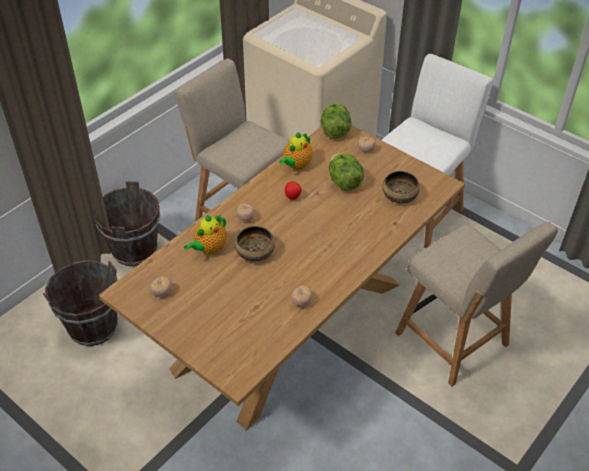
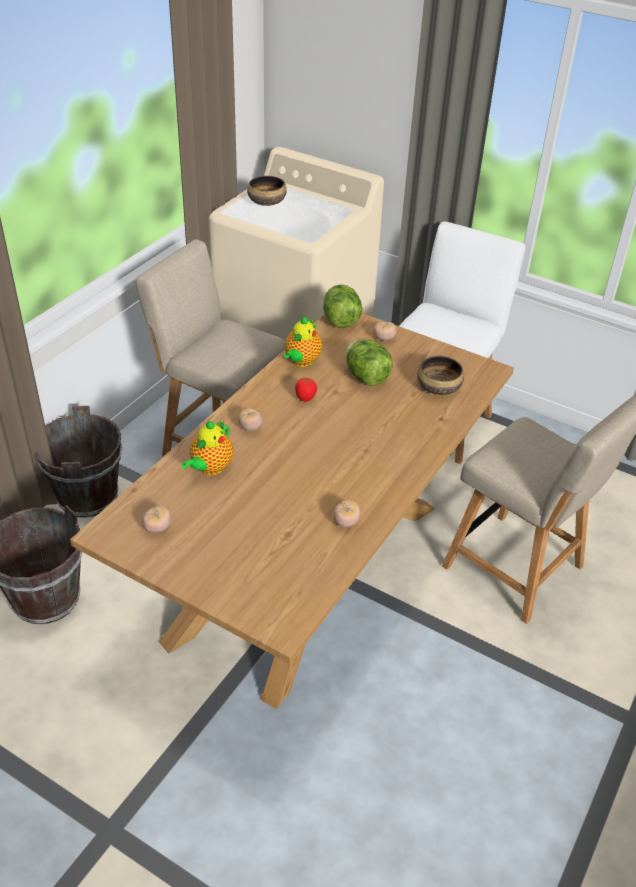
camera: 10 degrees left, 5 degrees down
bowl [235,226,275,262] -> bowl moved to [247,176,287,206]

